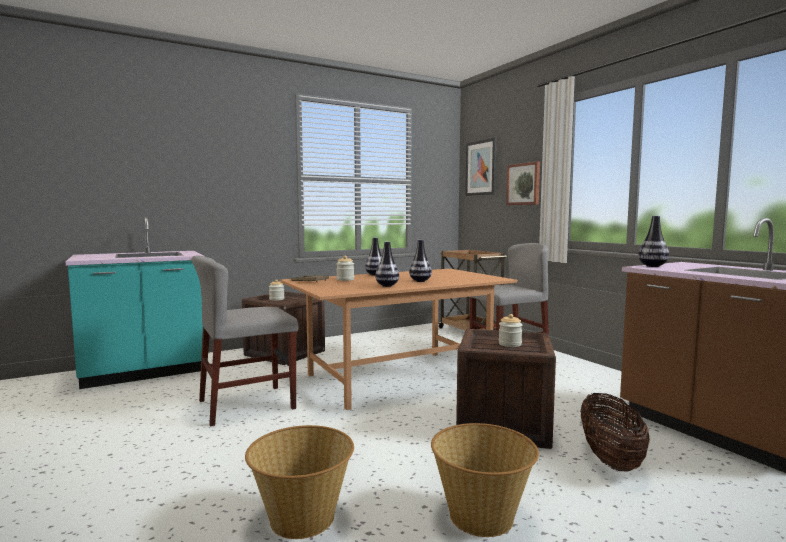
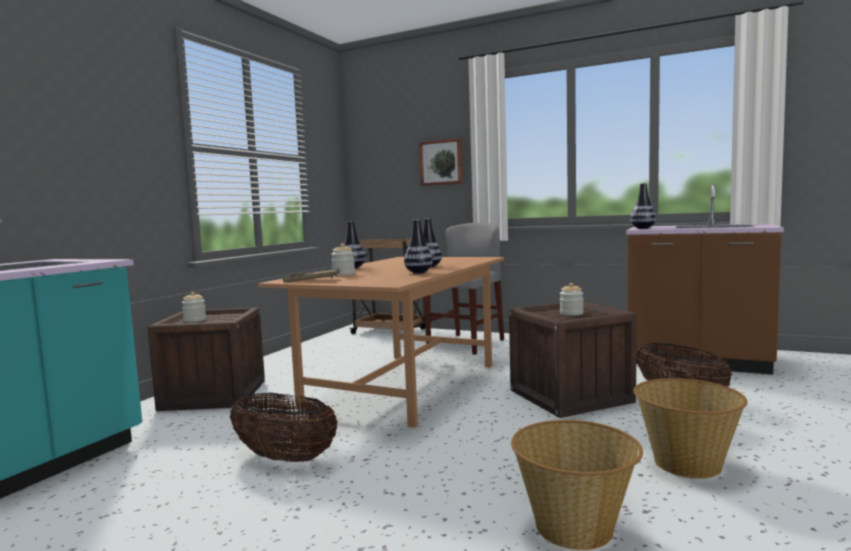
camera: 35 degrees left, 0 degrees up
grey chair [192,255,298,426] -> basket [230,393,338,462]
picture [465,138,497,196] -> none

